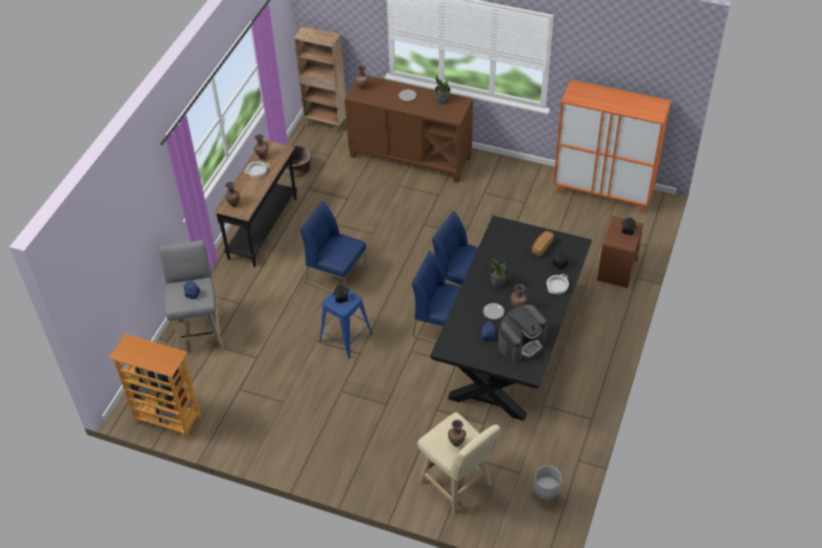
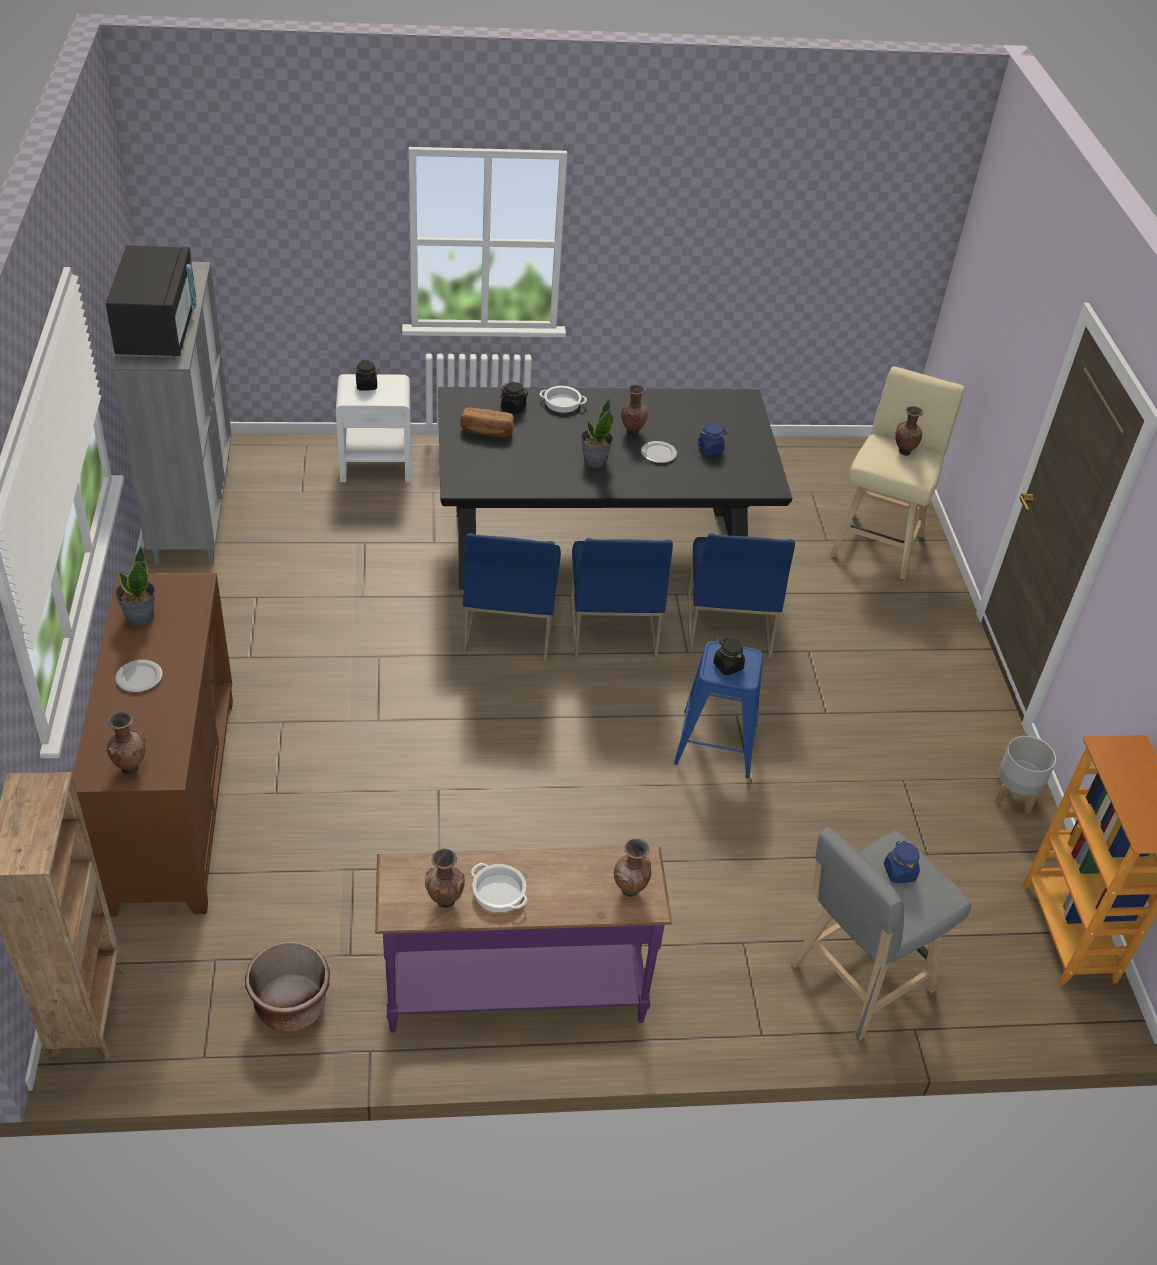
camera: 120 degrees left, 5 degrees down
black console table [214,140,297,267] -> purple console table [375,847,672,1033]
blue chair [300,201,367,293] -> blue chair moved to [688,533,795,658]
coffee machine [498,304,547,362] -> none
grey planter [532,466,562,508] -> grey planter moved to [994,736,1056,814]
orange cabinet [553,80,671,213] -> grey cabinet [112,262,232,564]
brown nightstand [597,216,644,288] -> white nightstand [336,374,411,482]
none -> black microwave [106,245,197,357]

